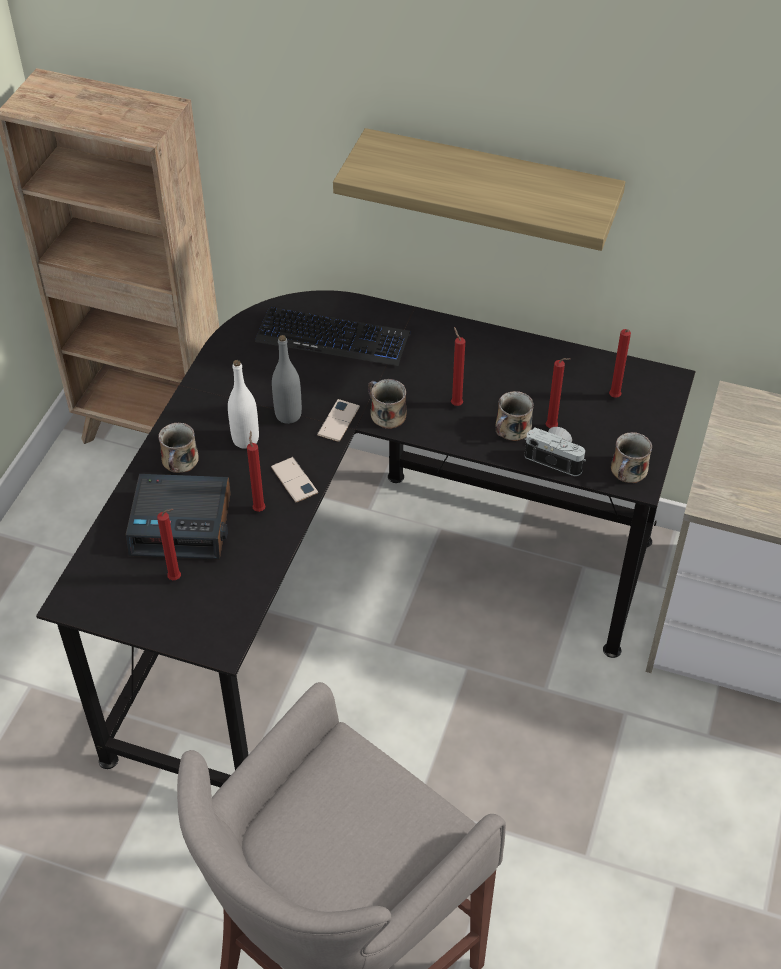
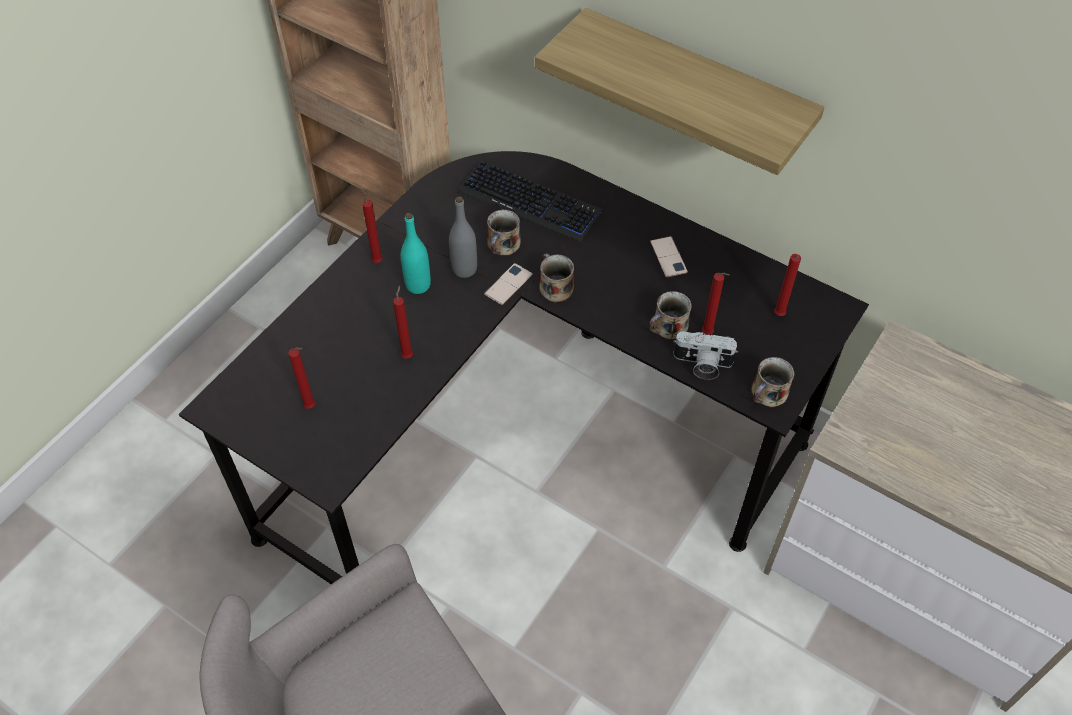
camera: 15 degrees right, 5 degrees up
alarm clock [126,474,231,560] -> none
mug [158,423,199,473] -> mug moved to [487,210,521,256]
white bottle [228,360,259,449] -> turquoise bottle [401,213,431,294]
phone [271,457,318,503] -> phone moved to [650,236,688,277]
red candle [451,327,465,406] -> red candle moved to [362,189,383,263]
camera [524,427,586,476] -> camera turned 150 degrees clockwise [673,331,738,380]

